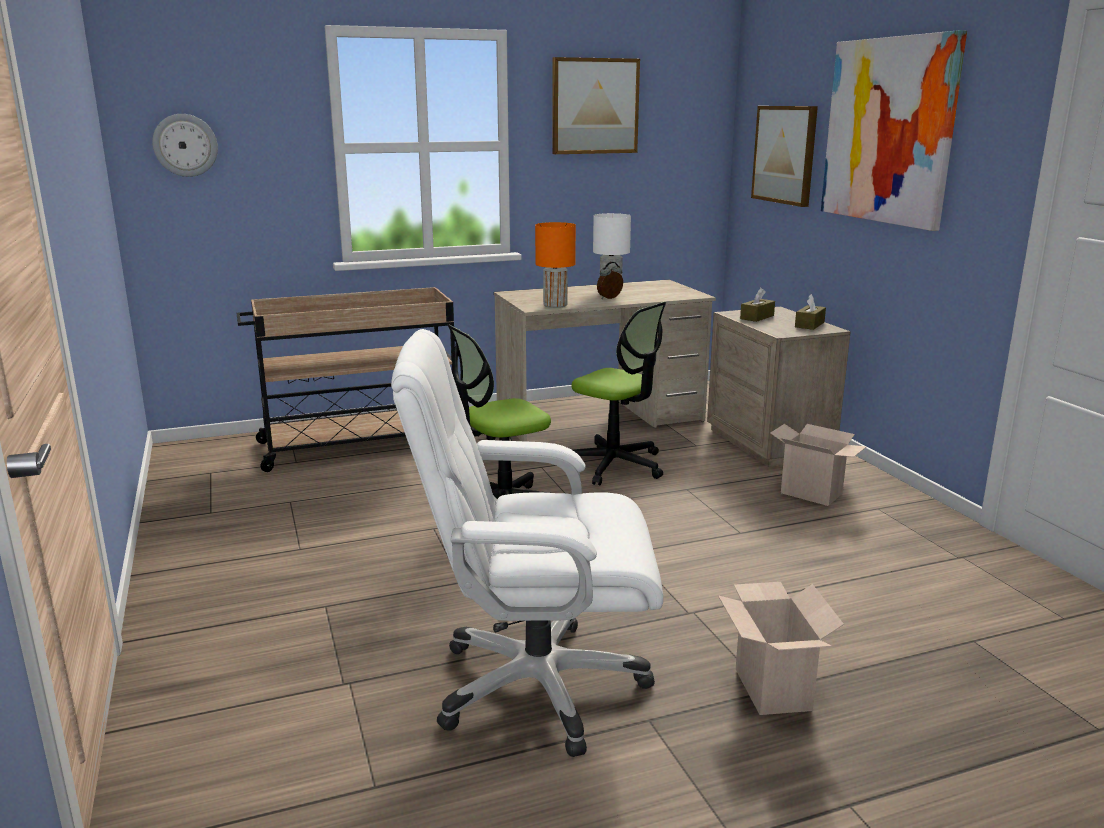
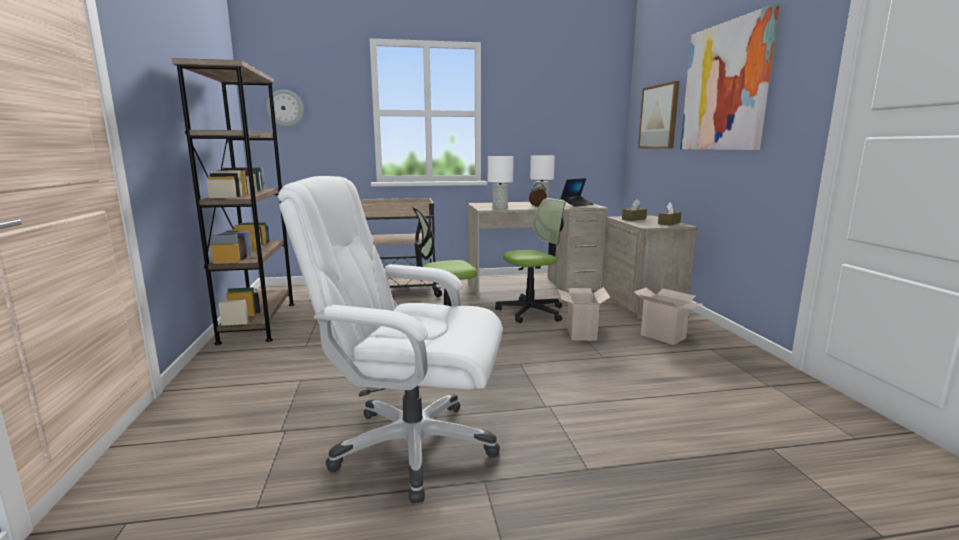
camera: 10 degrees right, 5 degrees down
orange table lamp [535,222,576,308] -> white table lamp [488,156,514,209]
picture [552,57,640,154] -> none
office chair [572,302,666,485] -> office chair turned 75 degrees counterclockwise [495,198,565,323]
cardboard box [718,582,844,715] -> cardboard box moved to [558,287,610,341]
none -> brown bookcase [172,58,295,345]
none -> laptop [561,178,594,207]

